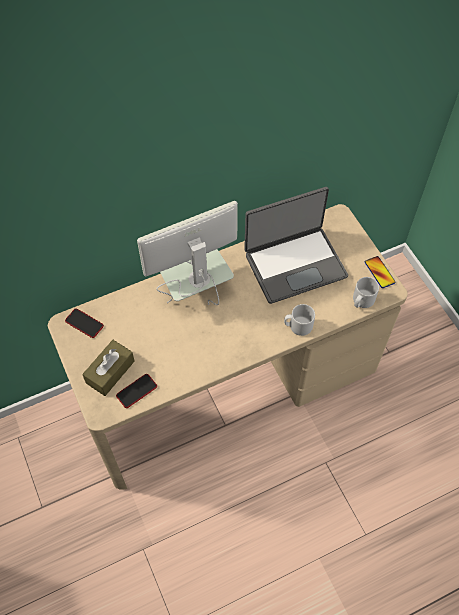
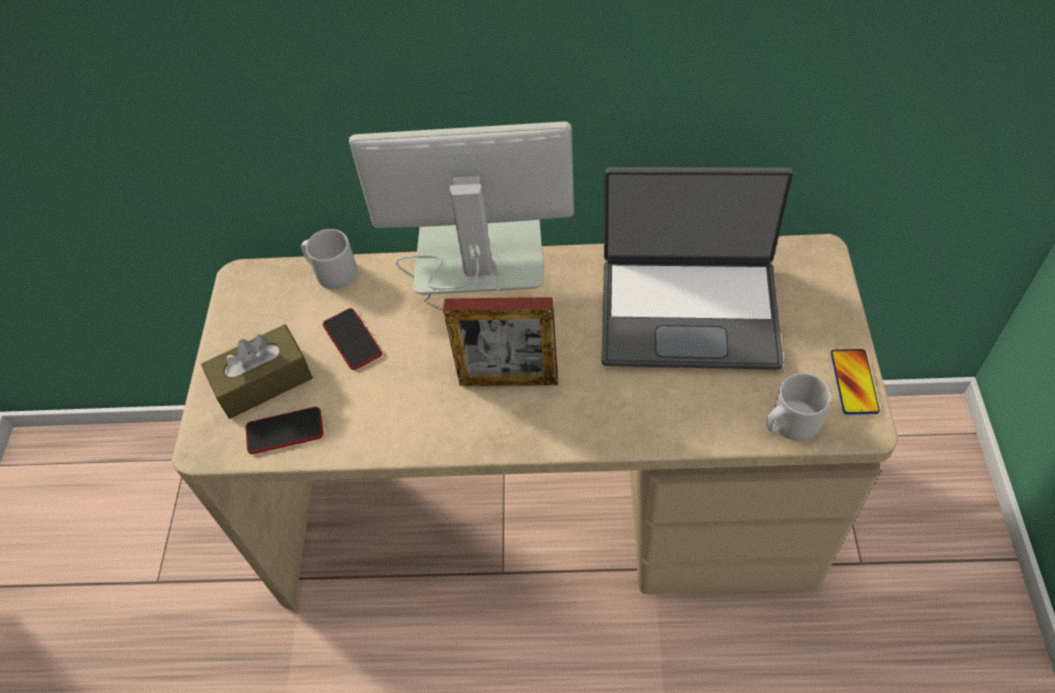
camera: 30 degrees right, 5 degrees down
phone [65,309,104,338] -> phone moved to [323,308,382,370]
grey mug [284,304,315,336] -> grey mug moved to [301,229,357,289]
none -> picture frame [443,297,558,386]

